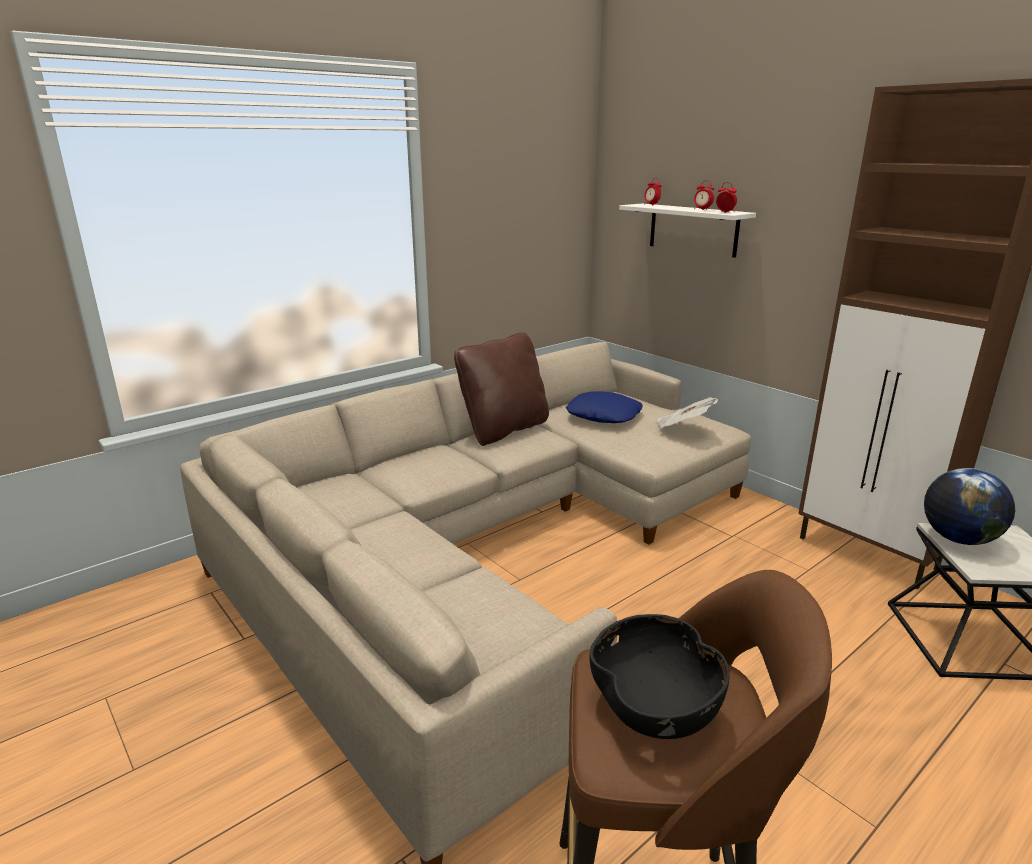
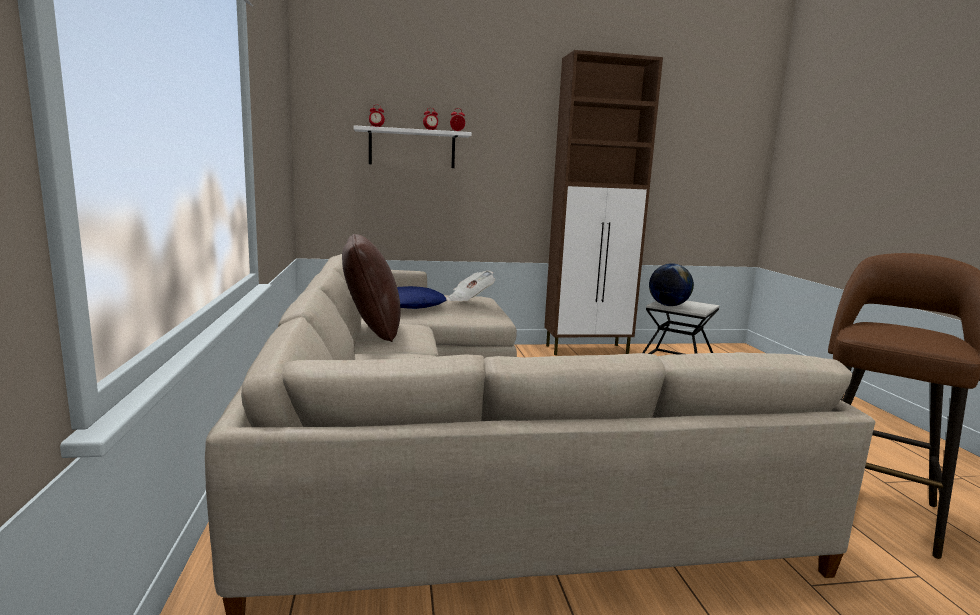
camera: 60 degrees left, 10 degrees down
black bowl [589,614,730,739] -> none

